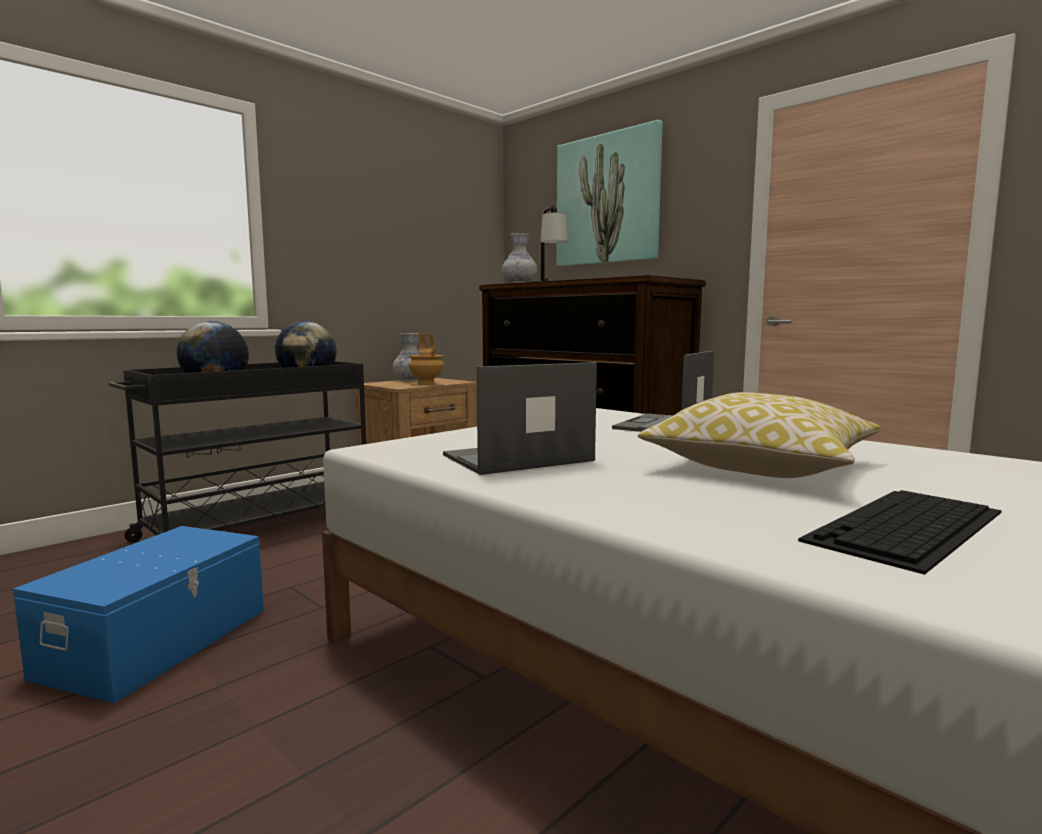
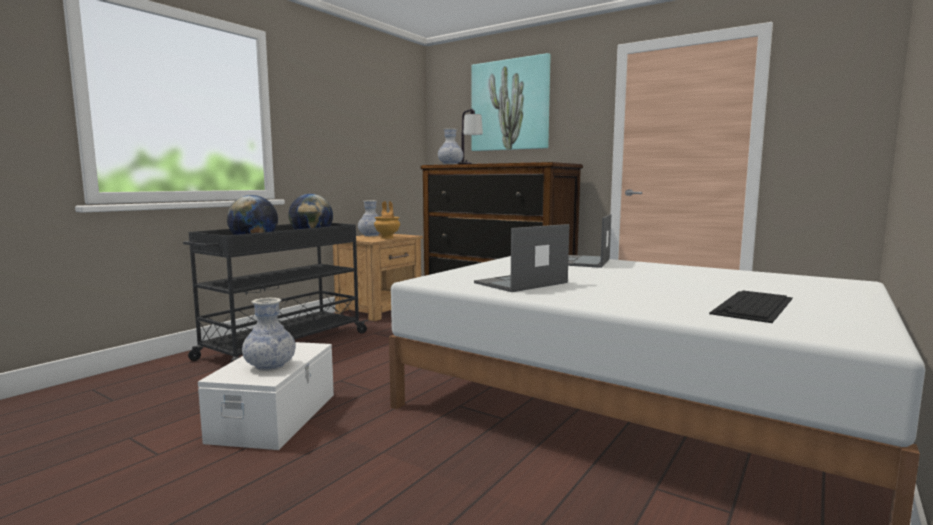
camera: 10 degrees left, 0 degrees up
blue storage box [13,526,264,703] -> white storage box [198,342,334,450]
pillow [638,392,881,478] -> none
none -> vase [242,298,296,371]

